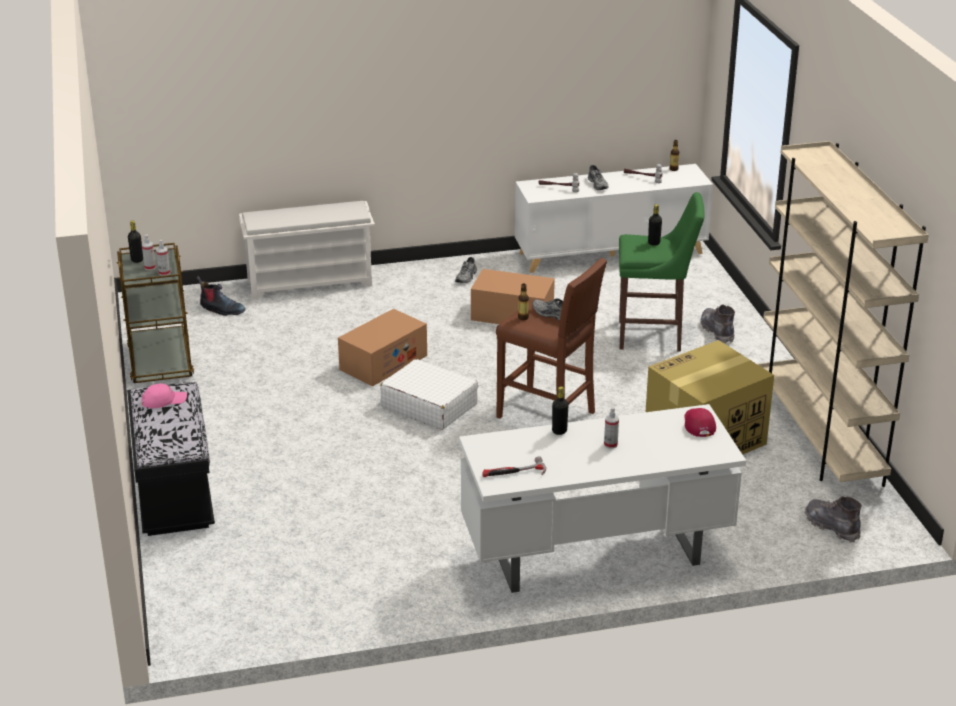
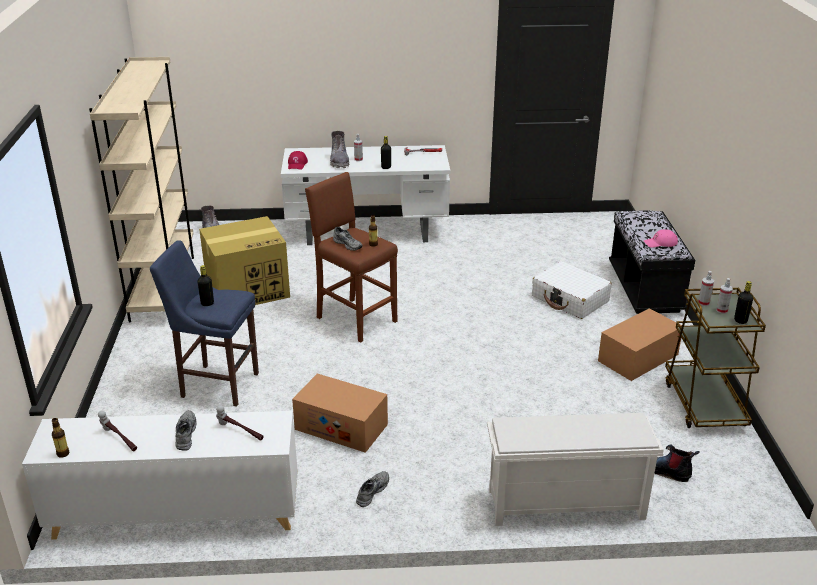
camera: 170 degrees left, 0 degrees up
cardboard box [338,309,427,387] -> cardboard box moved to [598,308,682,381]
white suitcase [380,359,478,430] -> white suitcase moved to [532,261,612,319]
green stool [619,192,705,351] -> blue stool [150,240,259,407]
grey boot [700,304,735,344] -> grey boot moved to [330,131,349,168]

